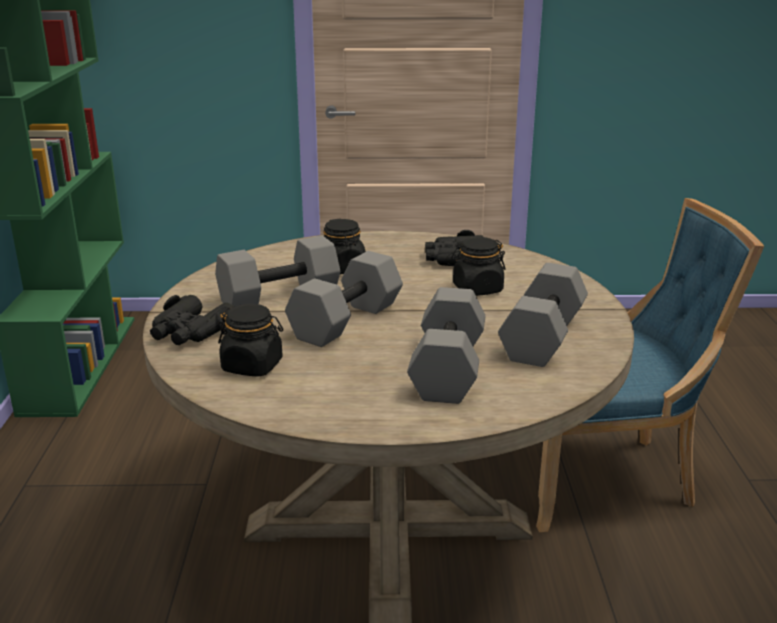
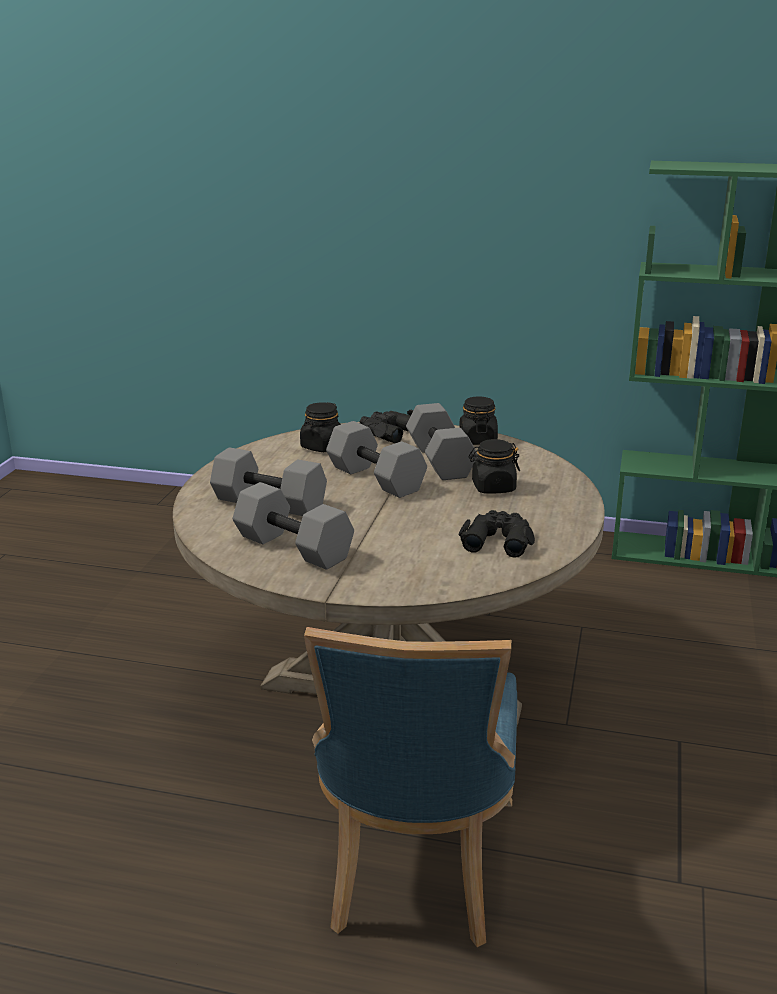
camera: 105 degrees right, 0 degrees up
black jar [451,237,506,296] -> black jar moved to [459,396,498,445]

